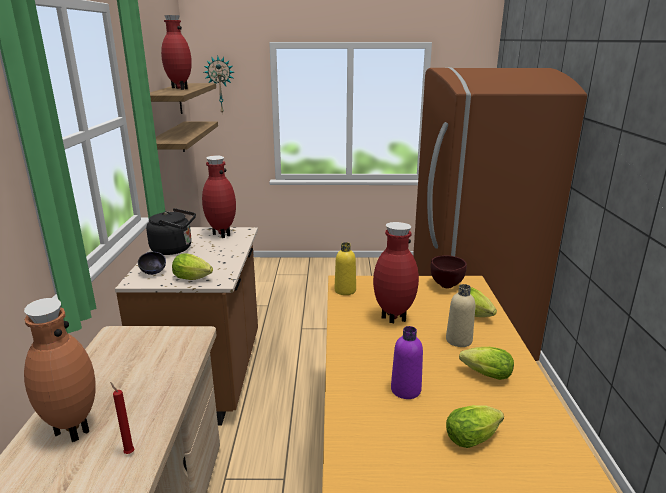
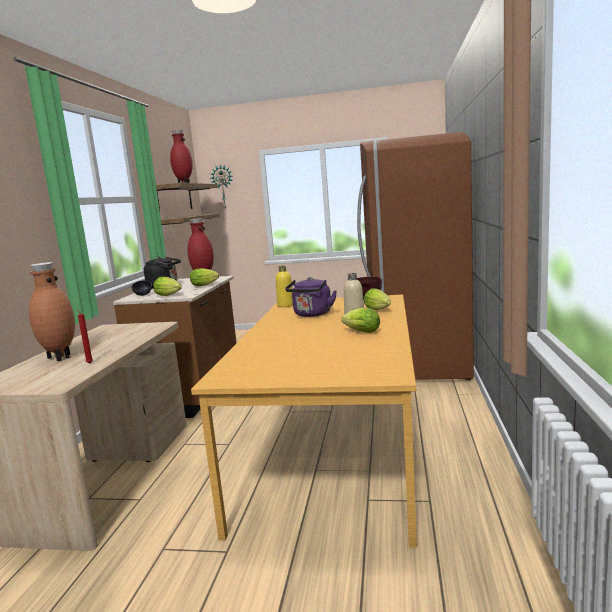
camera: 10 degrees right, 10 degrees down
red vase [373,222,419,323] -> purple kettle [285,277,337,317]
purple bottle [391,326,423,399] -> none
lettuce [446,405,504,448] -> lettuce moved to [190,268,219,286]

